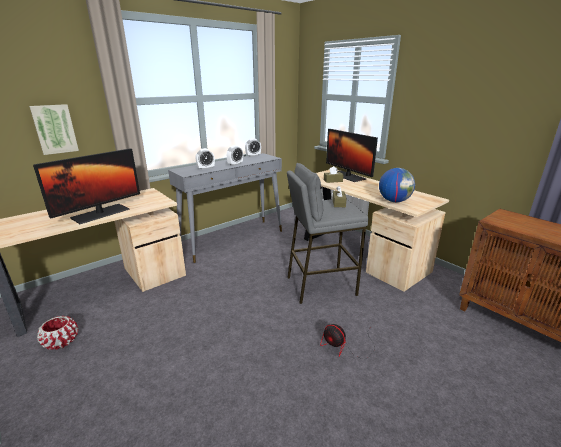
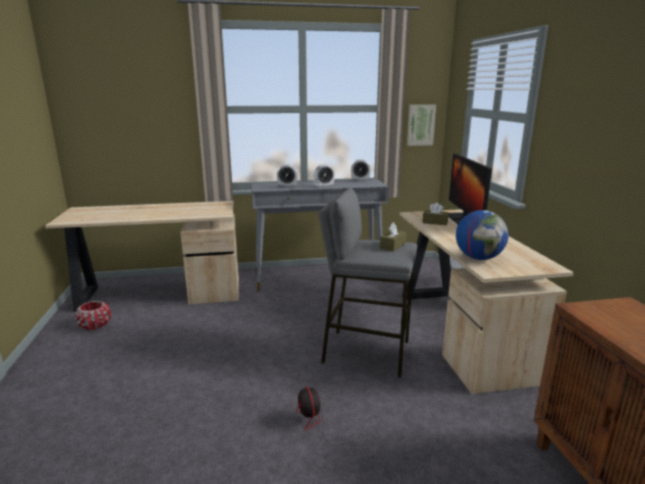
camera: 30 degrees right, 5 degrees down
picture [29,104,79,155] -> picture moved to [407,105,436,146]
monitor [33,149,140,224] -> none

